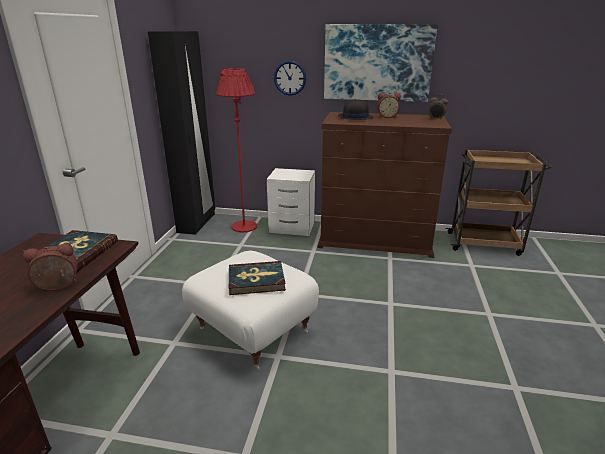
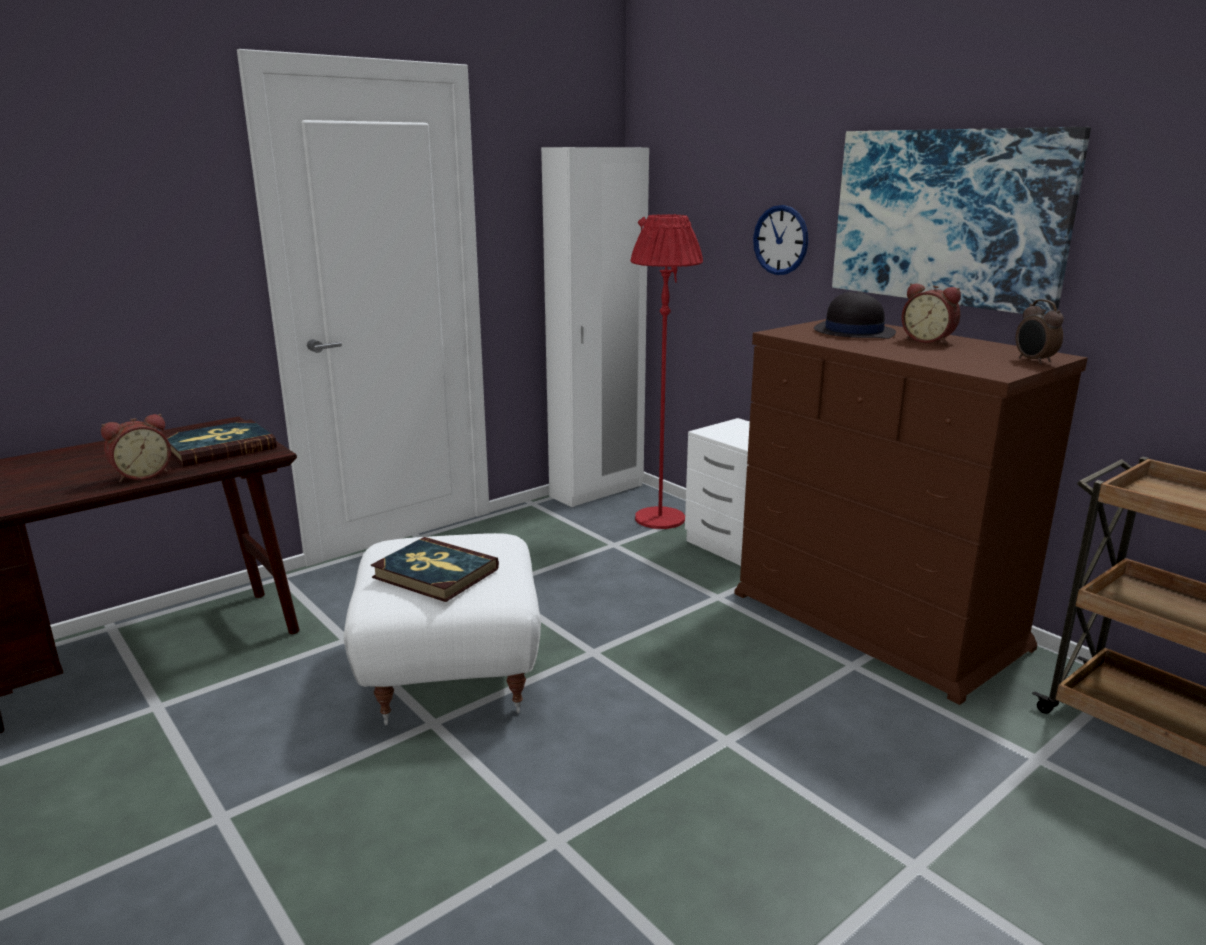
camera: 40 degrees right, 5 degrees down
alarm clock [23,243,77,291] -> alarm clock turned 120 degrees clockwise [101,414,171,482]
black wardrobe [148,31,215,235] -> white wardrobe [541,147,649,507]

